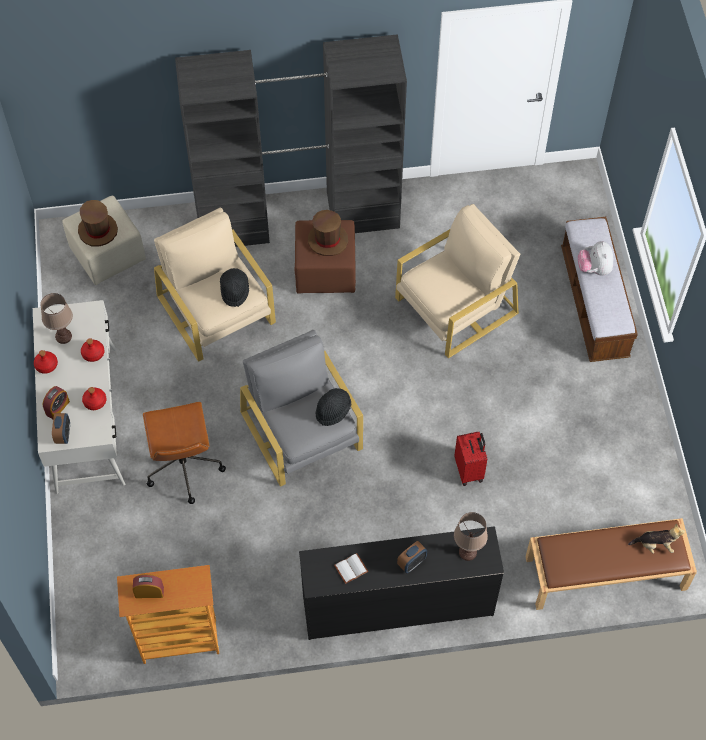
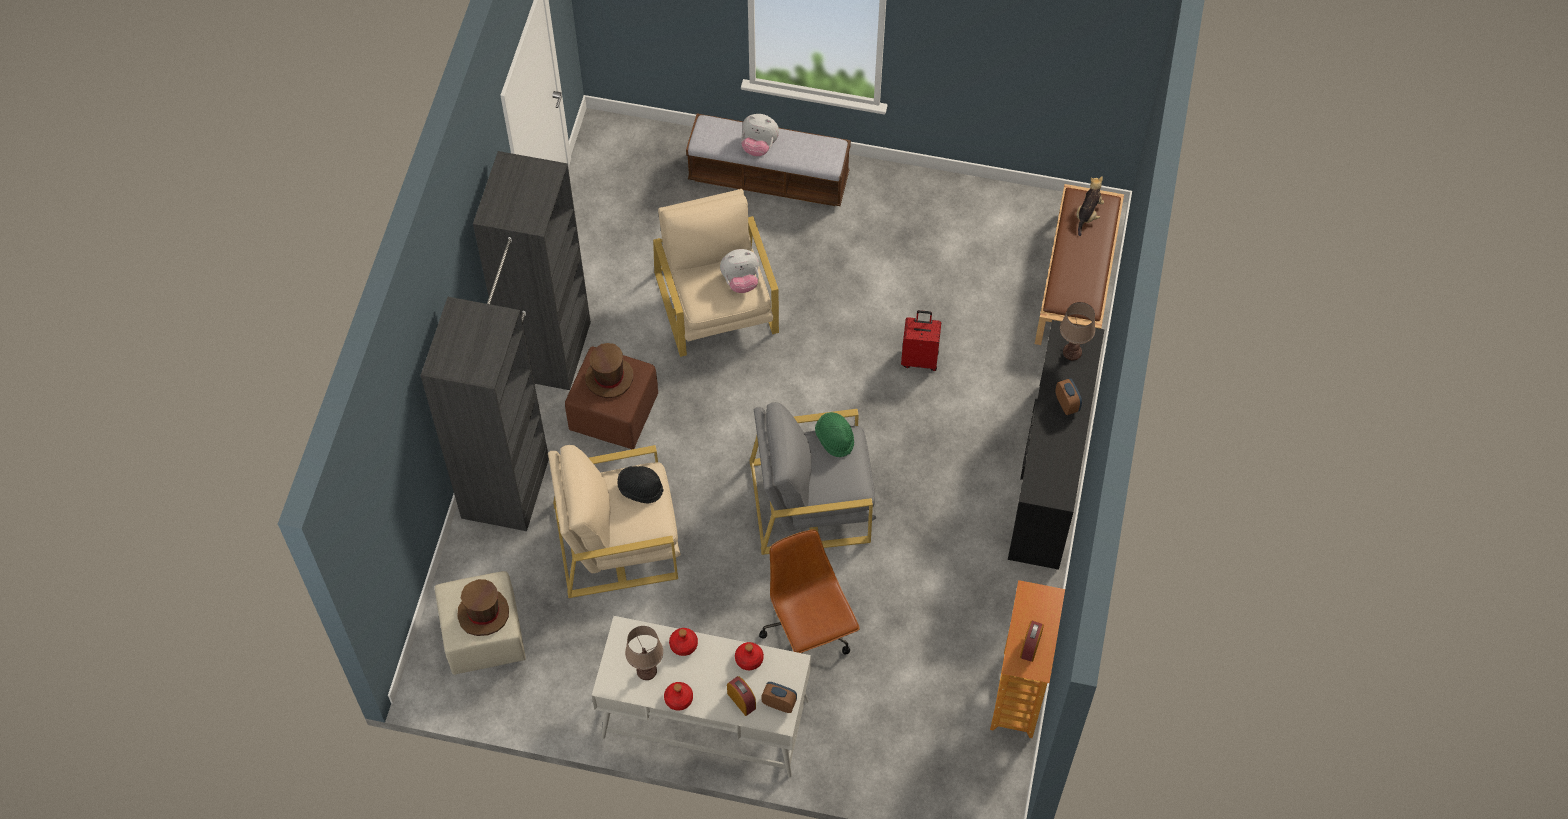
camera: 70 degrees left, 0 degrees up
brown office chair [143,402,226,504] -> brown office chair turned 120 degrees counterclockwise [759,530,860,654]
black hat [315,388,351,426] -> green hat [815,412,854,457]
white book [334,553,368,584] -> none
none -> plush toy [720,249,759,293]

